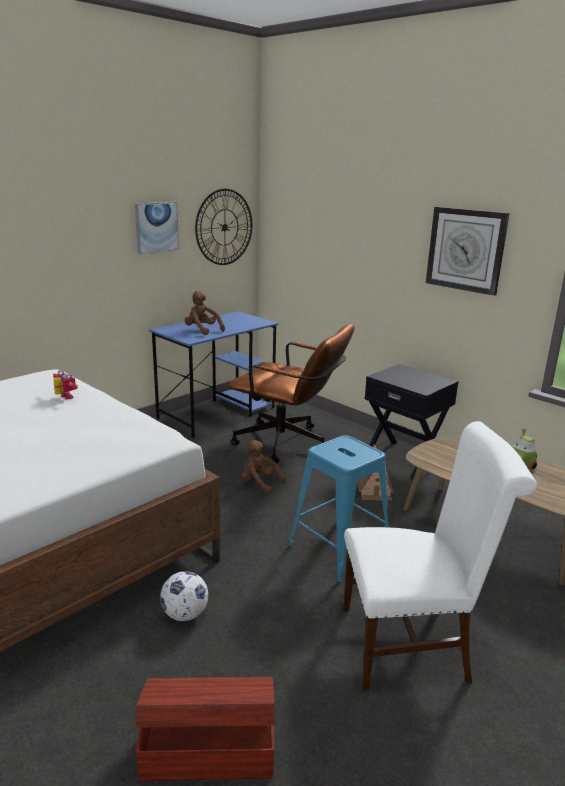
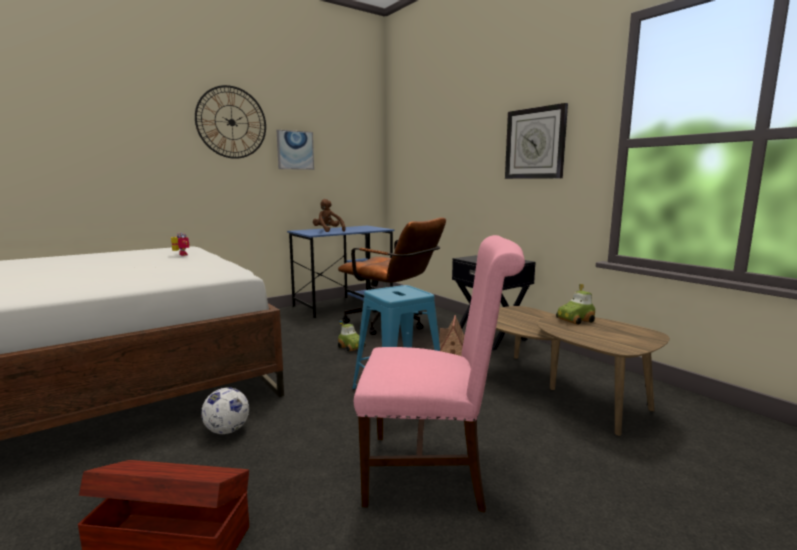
camera: 10 degrees right, 10 degrees down
wall clock [195,189,252,265] -> wall clock moved to [195,85,266,159]
brown plush toy [241,440,286,494] -> toy car [338,321,366,351]
white chair [343,421,537,691] -> pink chair [354,235,525,513]

